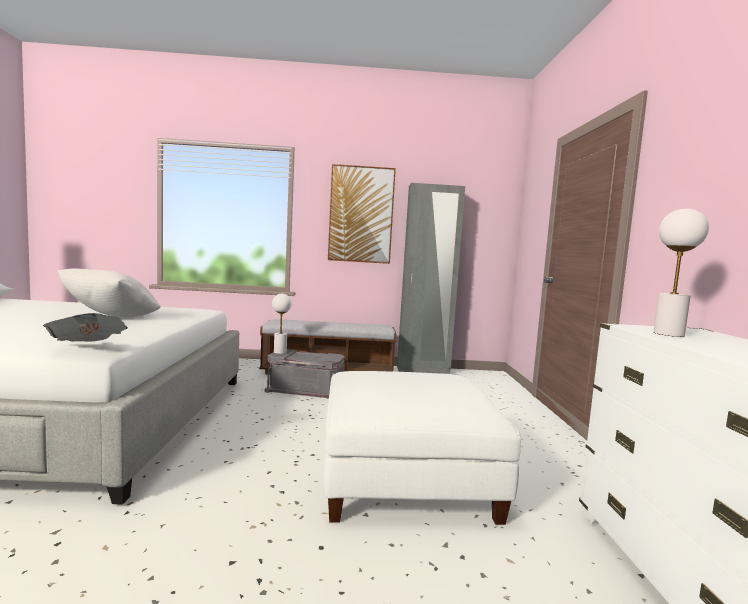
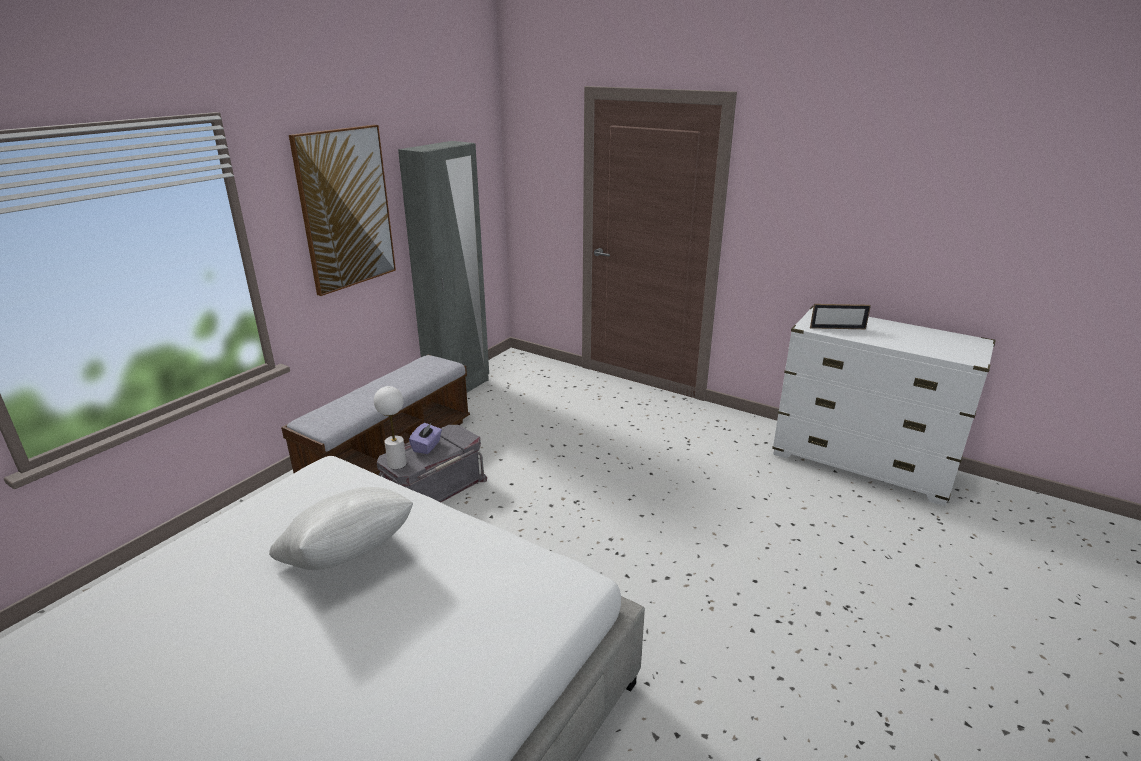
camera: 55 degrees left, 20 degrees up
newspaper [43,313,128,342] -> none
white ottoman [324,371,521,525] -> none
white table lamp [654,209,709,337] -> picture frame [810,304,871,329]
none -> purple tissue box [409,422,442,454]

